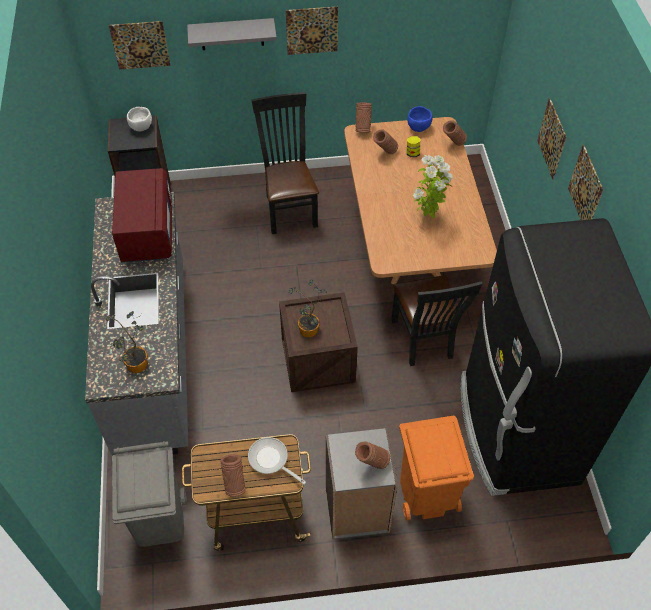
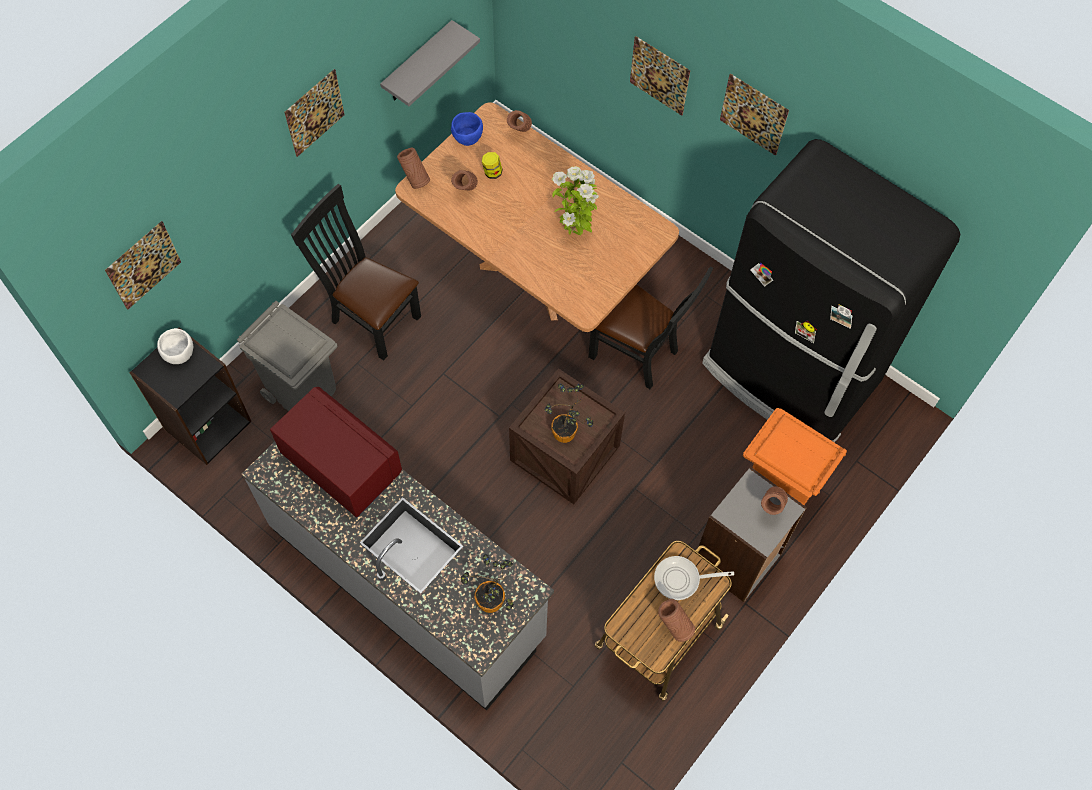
camera: 45 degrees left, 10 degrees up
grey trash can [112,441,187,547] -> grey trash can moved to [237,301,337,411]
grey shelf [187,18,277,50] -> grey shelf moved to [380,20,480,106]

